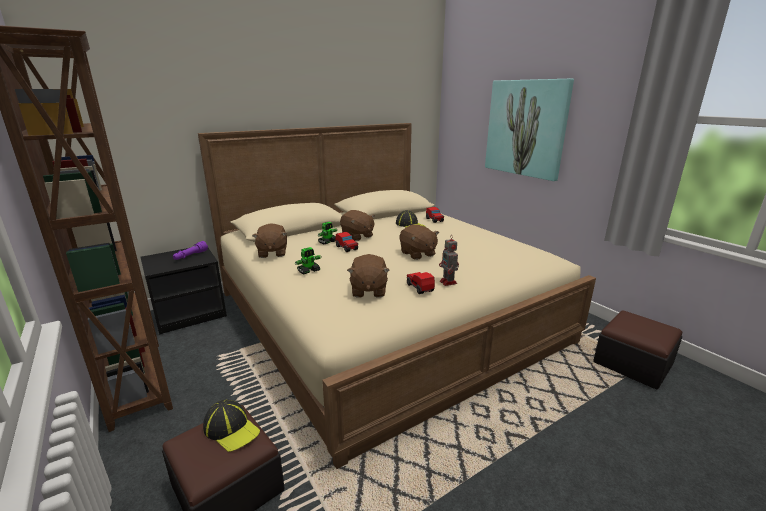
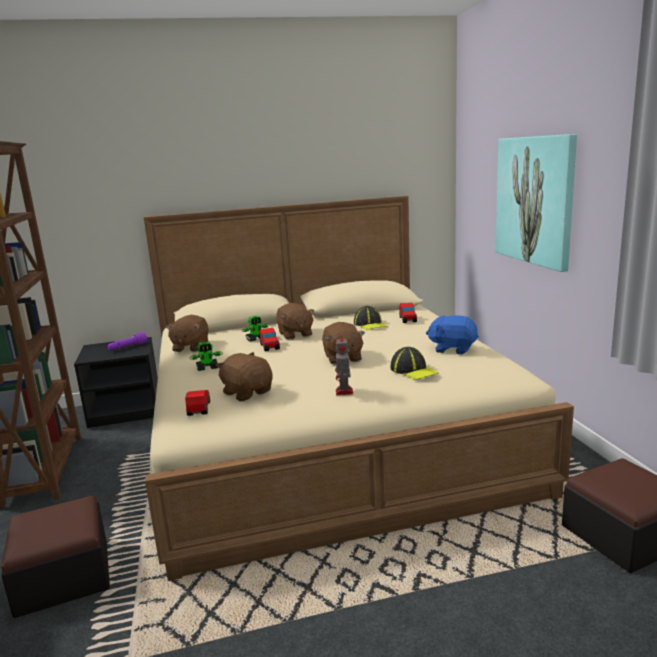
camera: 20 degrees right, 5 degrees down
cap [203,399,260,452] -> cap moved to [390,347,439,380]
brown plush toy [347,254,390,298] -> brown plush toy turned 120 degrees clockwise [216,352,273,402]
toy car [407,272,435,294] -> toy car moved to [185,390,210,416]
none -> blue plush toy [426,315,479,354]

